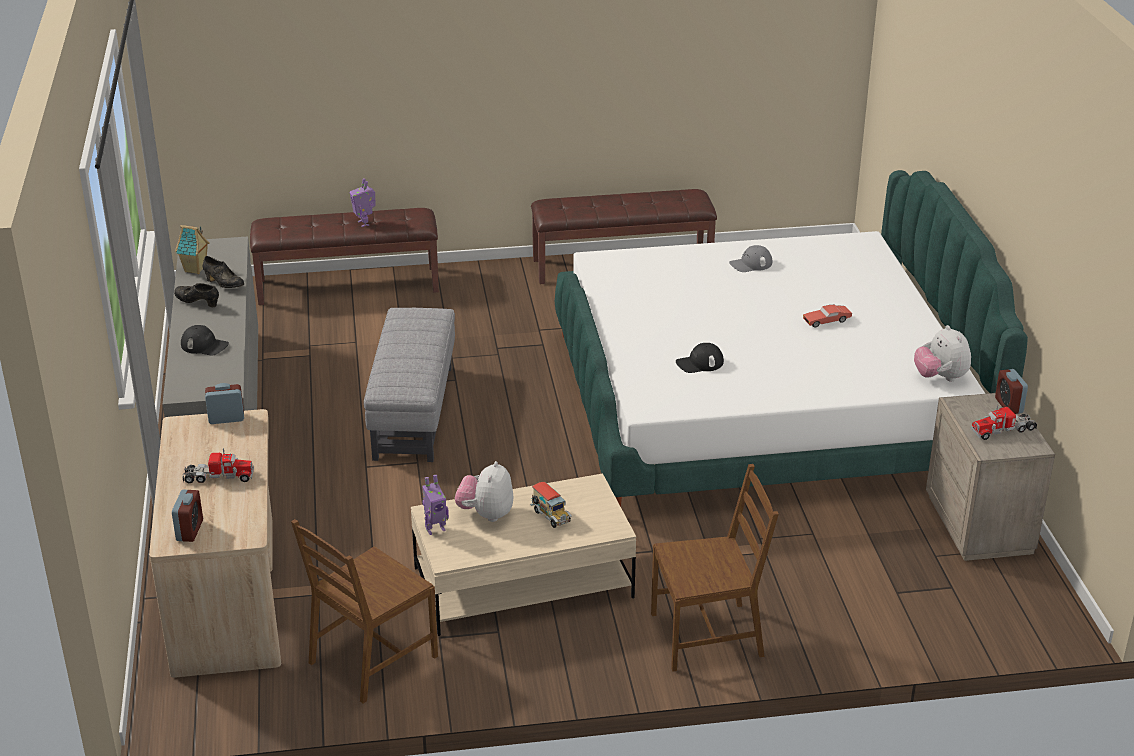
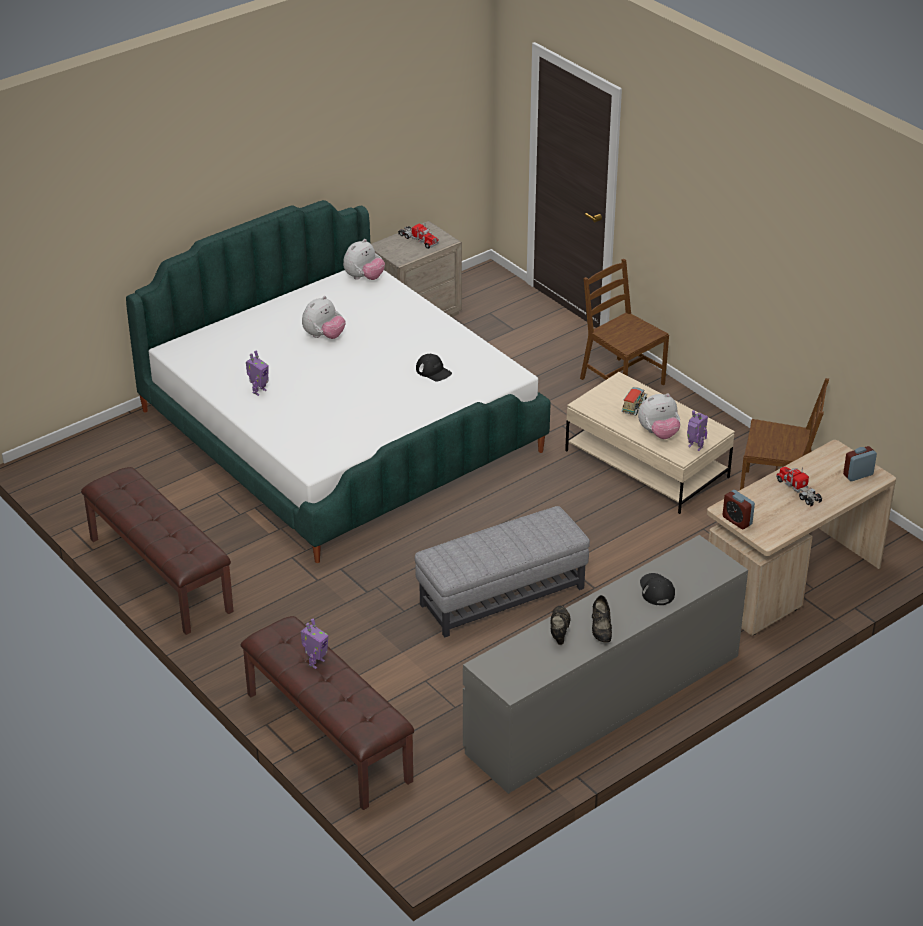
camera: 120 degrees left, 5 degrees up
toy house [175,225,209,274] -> none
grey cap [729,245,772,272] -> toy robot [246,351,269,396]
red toy car [803,305,852,328] -> plush toy [302,296,346,339]
alarm clock [995,369,1028,414] -> none

